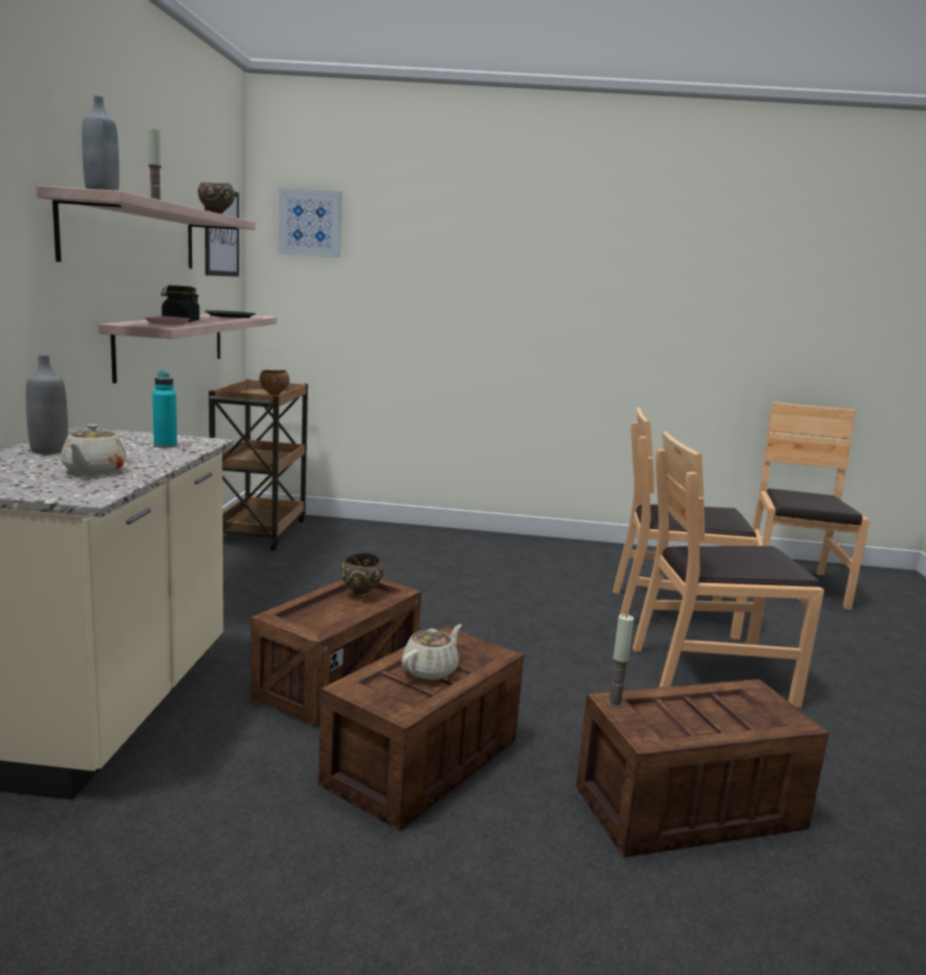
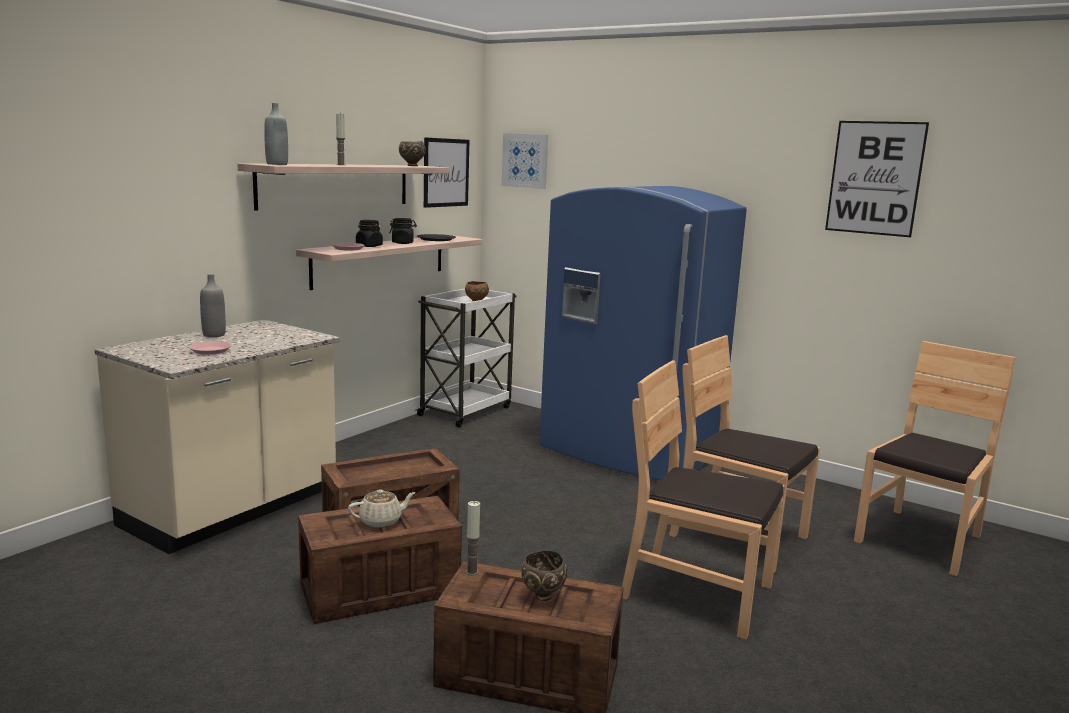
camera: 30 degrees right, 0 degrees up
beige teapot [61,424,127,475] -> pink plate [189,341,231,355]
turquoise bottle [152,371,177,448] -> none
brown cart [209,379,308,551] -> white cart [416,289,516,427]
brown bowl [341,553,383,598] -> brown bowl moved to [521,551,568,601]
none -> black jar [389,218,417,244]
none -> blue fridge [539,186,747,480]
none -> picture [825,121,929,237]

